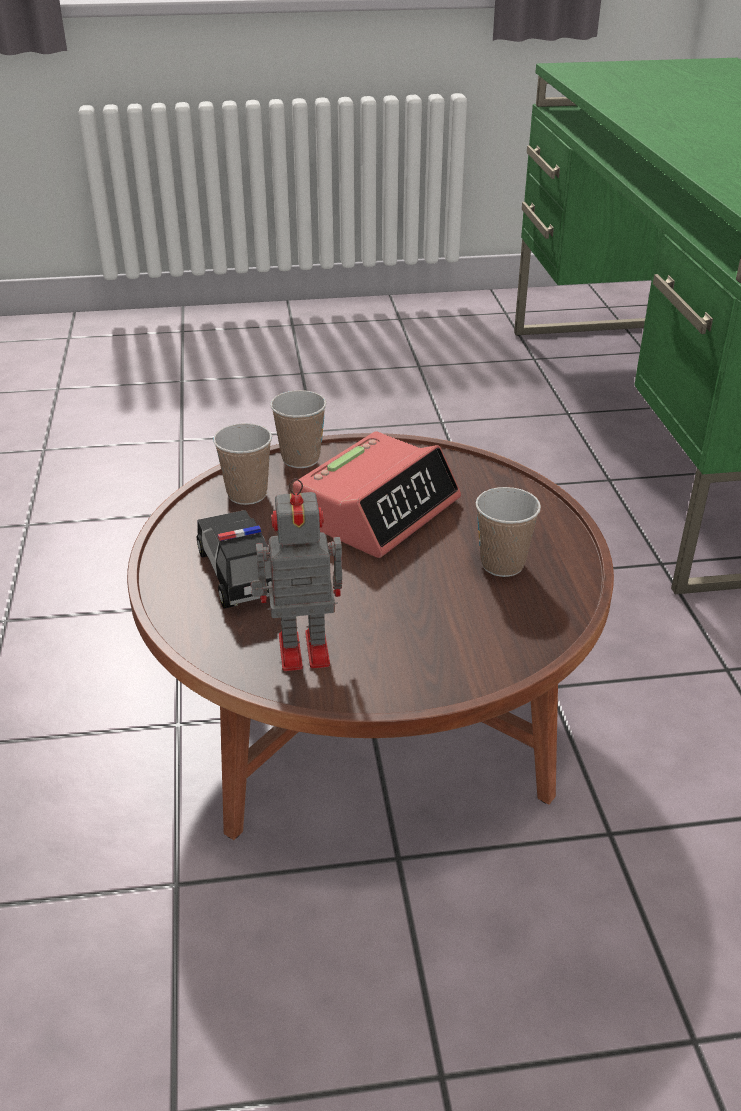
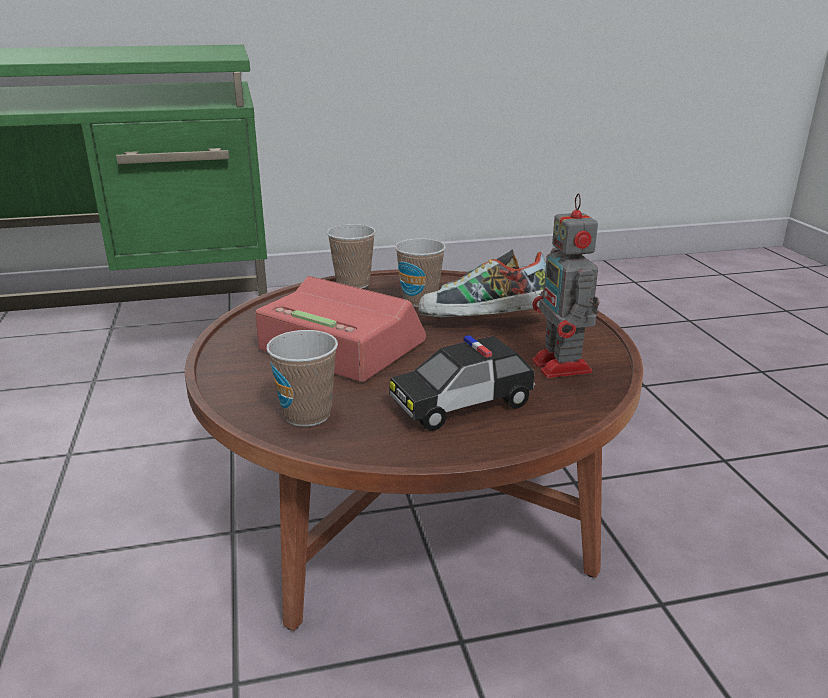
camera: 95 degrees left, 10 degrees down
cup [270,390,326,468] -> cup moved to [327,224,376,289]
none -> shoe [418,249,546,317]

